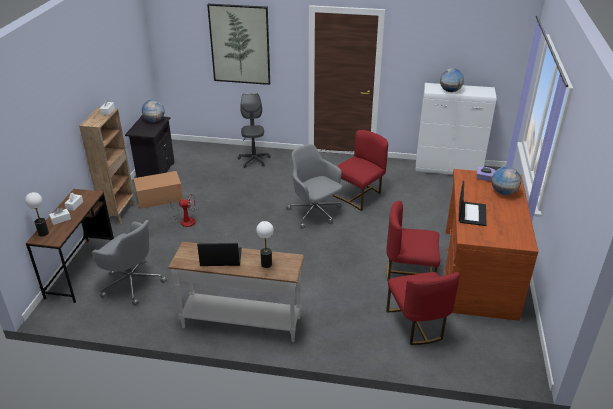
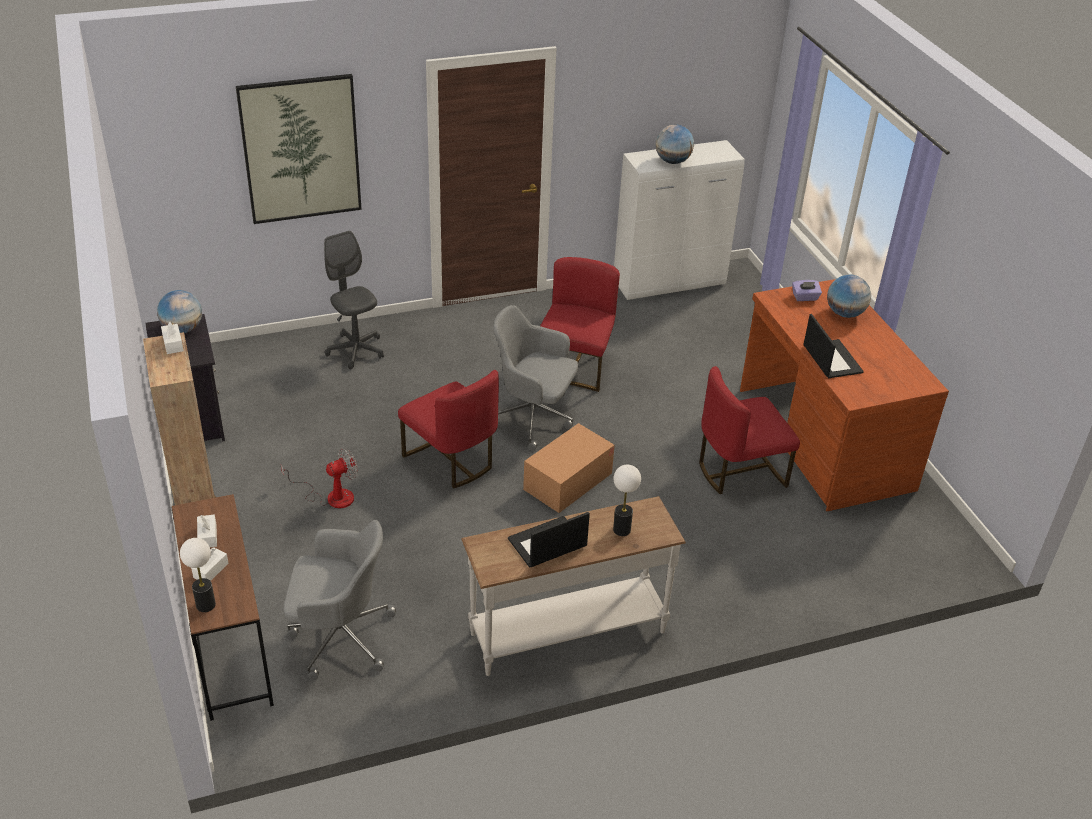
camera: 30 degrees left, 5 degrees up
cardboard box [134,171,183,209] -> cardboard box moved to [523,423,615,513]
red chair [386,272,460,345] -> red chair moved to [398,370,499,488]

